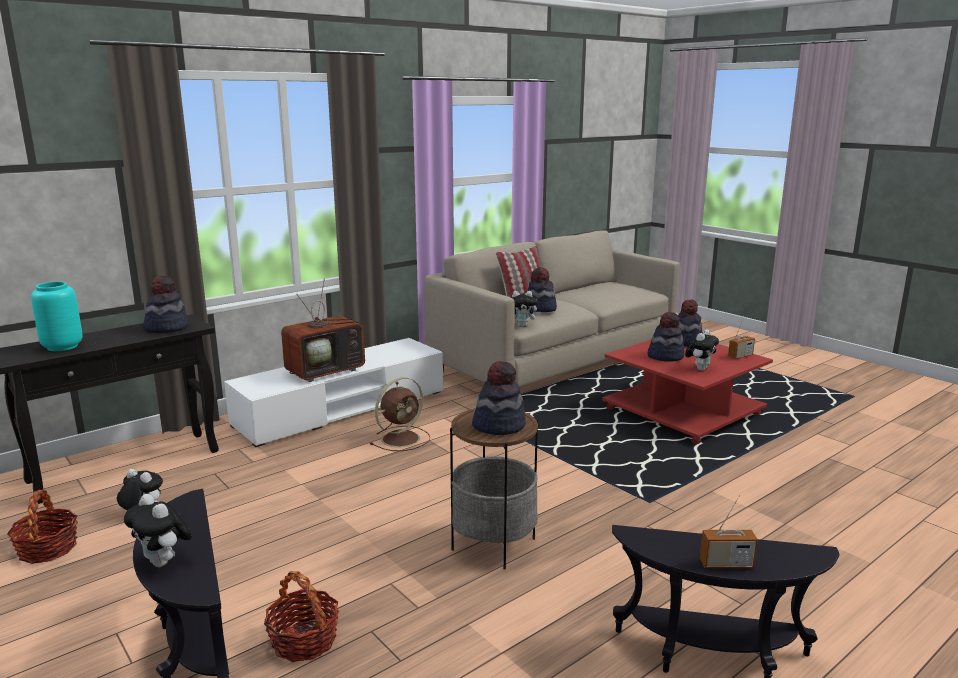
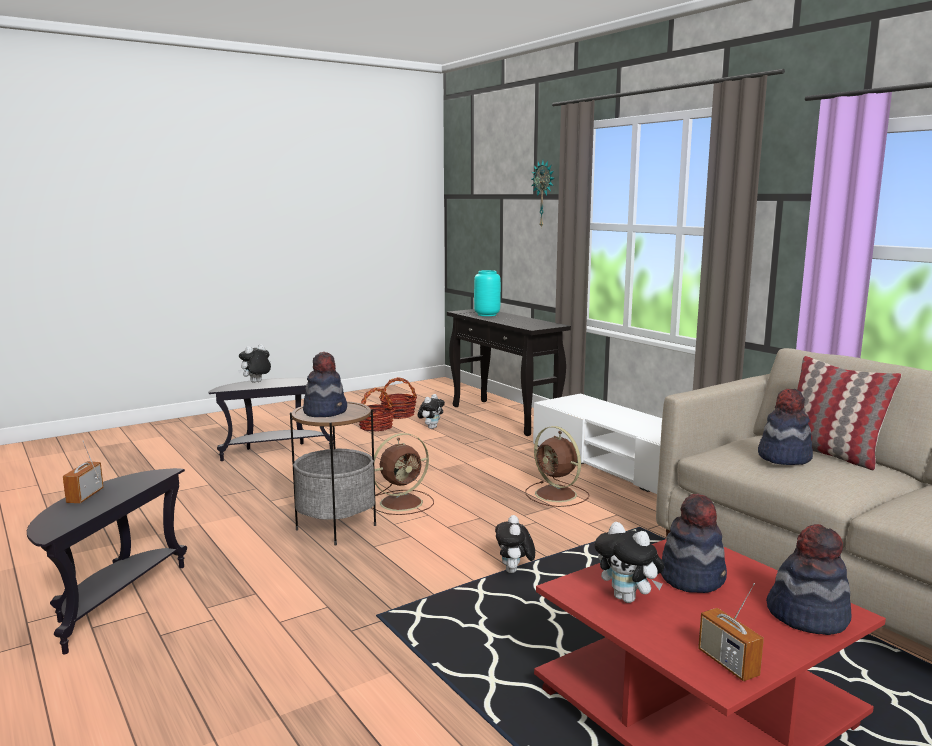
camera: 95 degrees right, 5 degrees down
hat [143,276,189,333] -> none
basket [264,571,339,662] -> basket moved to [359,388,395,432]
television [281,278,365,382] -> none
plush toy [511,291,541,327] -> plush toy moved to [495,515,535,573]
none -> brown fan [372,433,434,515]
none -> wall clock [531,160,555,228]

